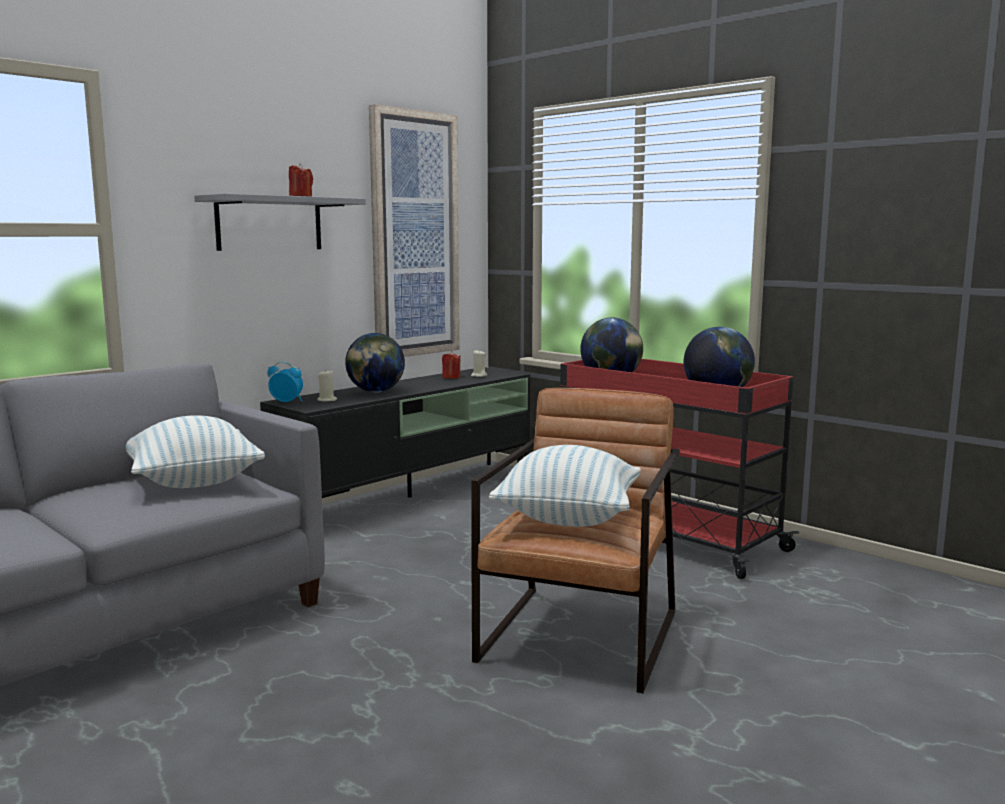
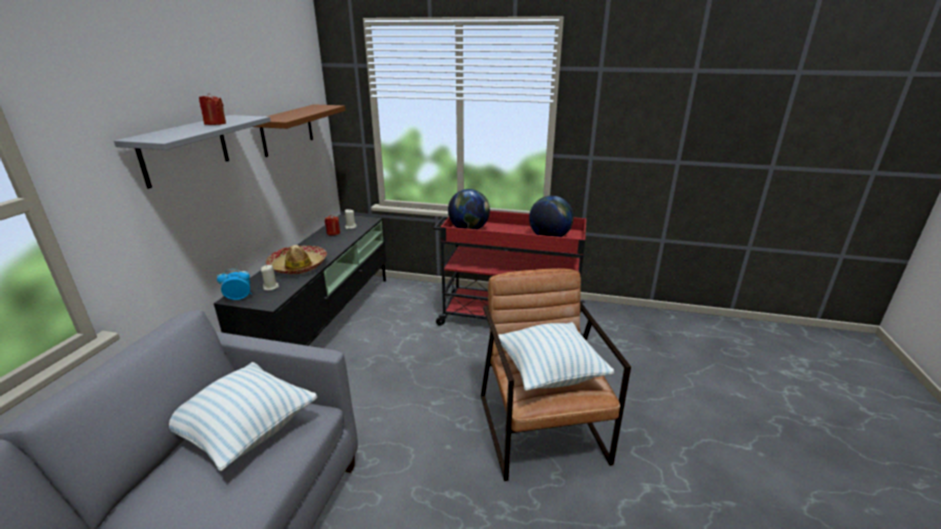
camera: 30 degrees left, 15 degrees up
globe [345,333,405,393] -> hat [266,245,327,274]
picture [369,104,459,357] -> brown shelf [253,104,346,157]

